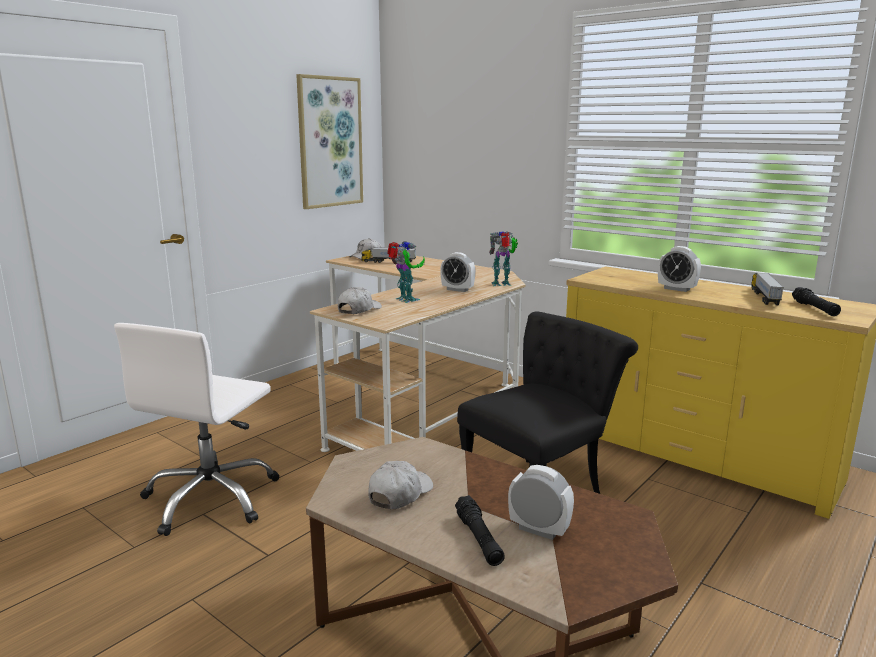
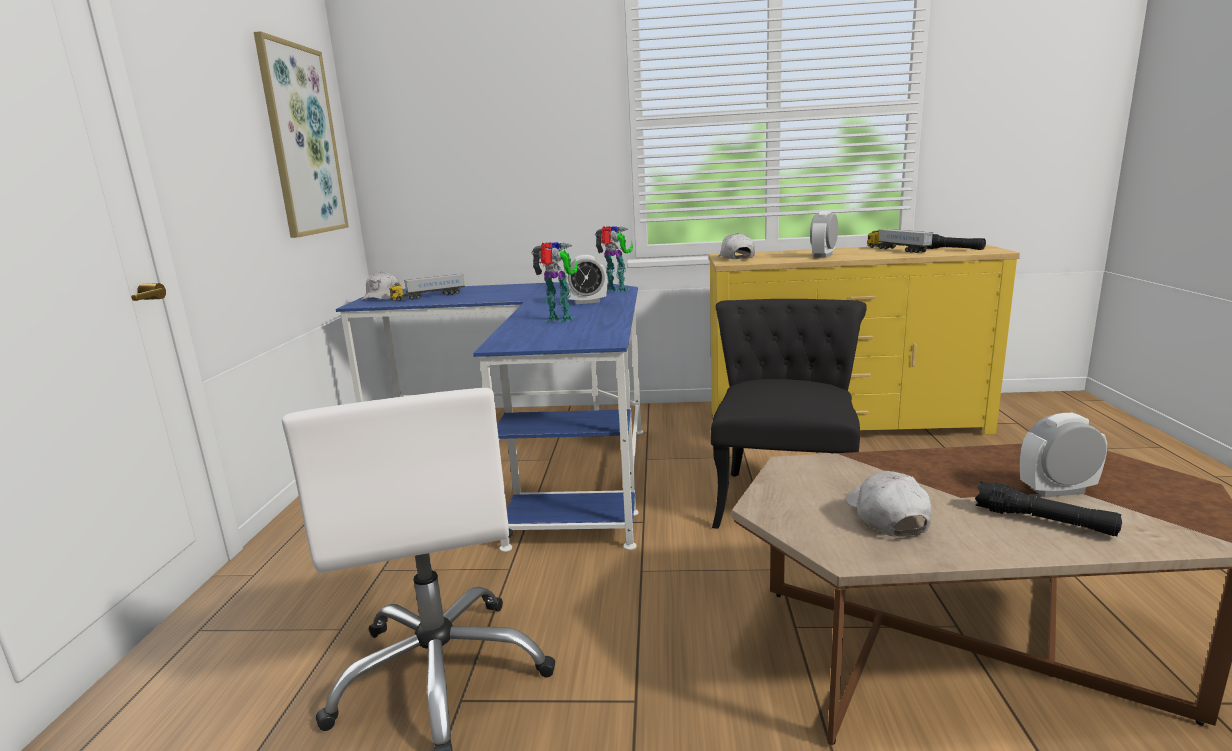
camera: 35 degrees left, 0 degrees up
beige desk [310,255,525,452] -> blue desk [336,282,643,552]
white cap [338,287,382,314] -> white cap moved to [718,233,755,259]
toy robot [489,231,518,286] -> toy robot turned 75 degrees clockwise [595,226,633,292]
alarm clock [658,246,701,292] -> alarm clock turned 120 degrees clockwise [810,211,838,258]

